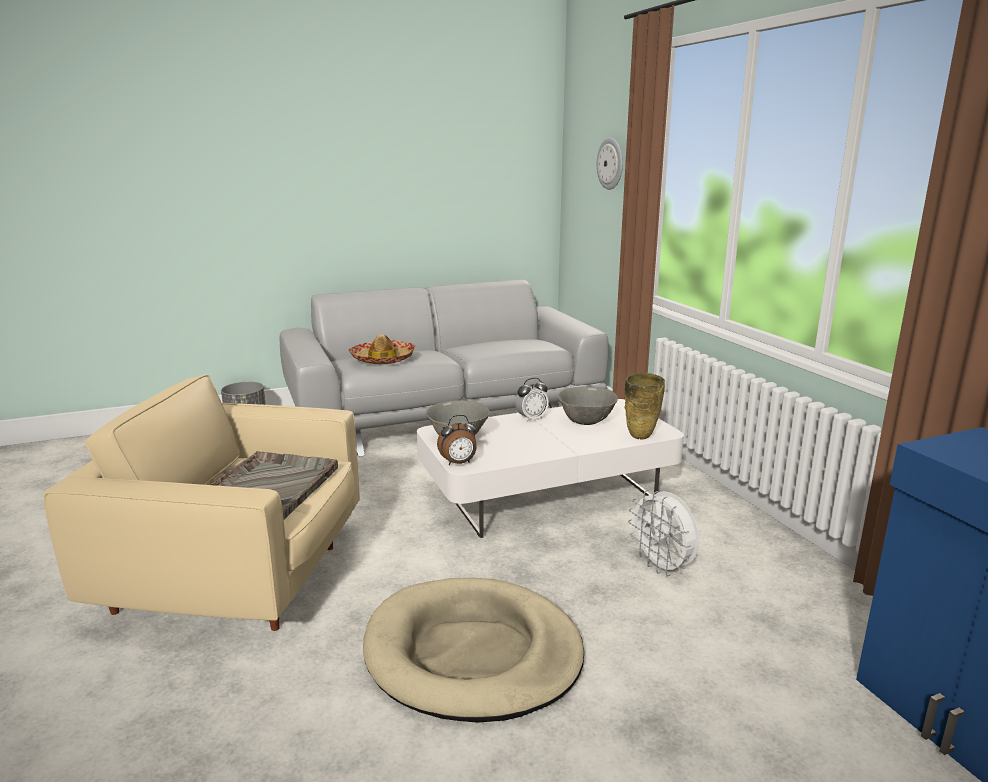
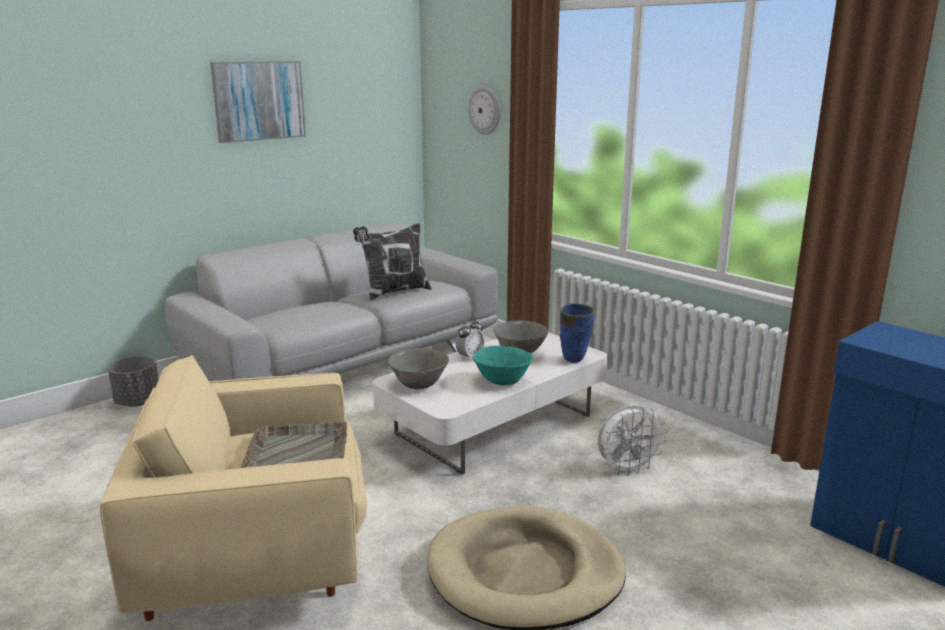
camera: 20 degrees left, 0 degrees up
hat [348,334,416,364] -> none
alarm clock [437,415,477,465] -> none
beige vase [624,373,665,439] -> blue vase [560,303,594,363]
white fan [628,490,699,576] -> white fan turned 60 degrees counterclockwise [598,405,668,476]
none -> picture [210,61,306,143]
none -> pillow [353,223,432,301]
none -> turquoise bowl [473,346,533,385]

